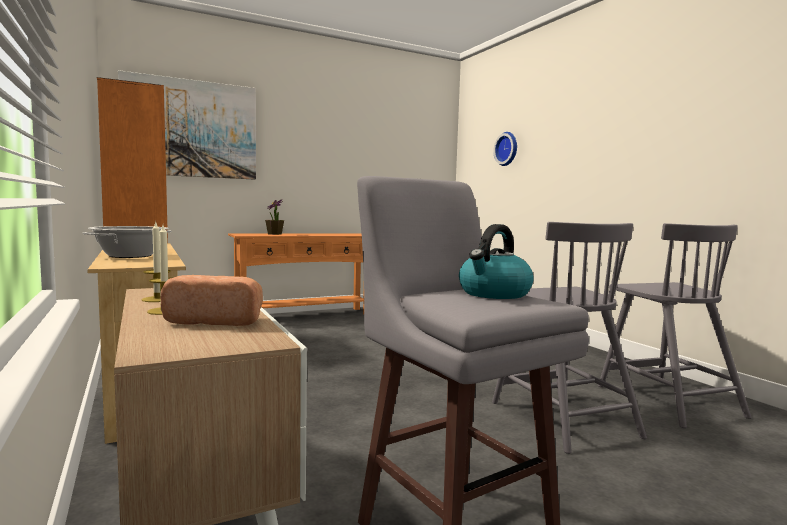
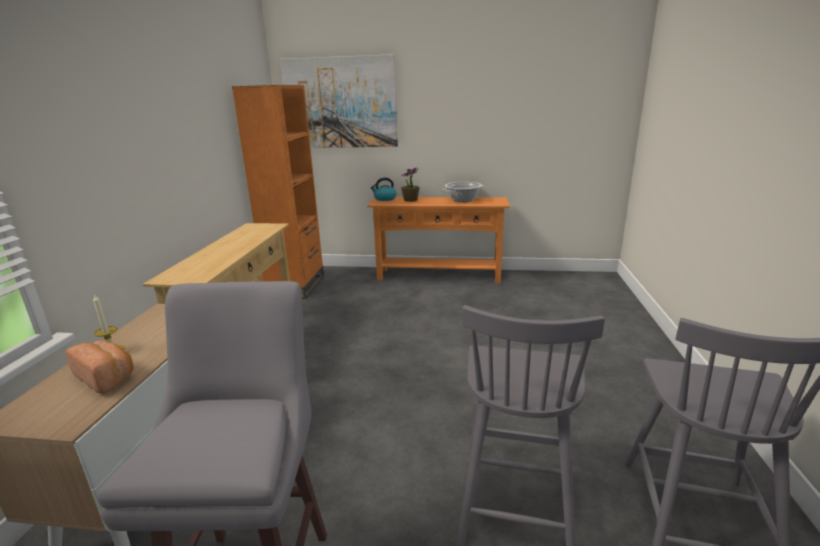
camera: 35 degrees right, 15 degrees up
cooking pot [83,226,172,258] -> cooking pot moved to [442,182,484,202]
candle [142,222,171,302] -> none
kettle [459,224,533,299] -> kettle moved to [370,177,396,201]
wall clock [493,132,517,166] -> none

